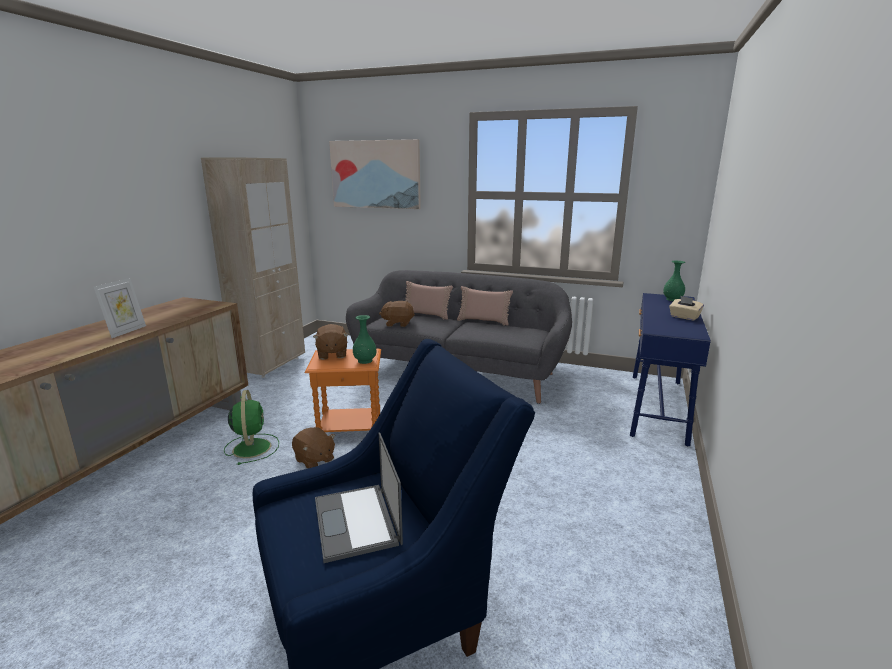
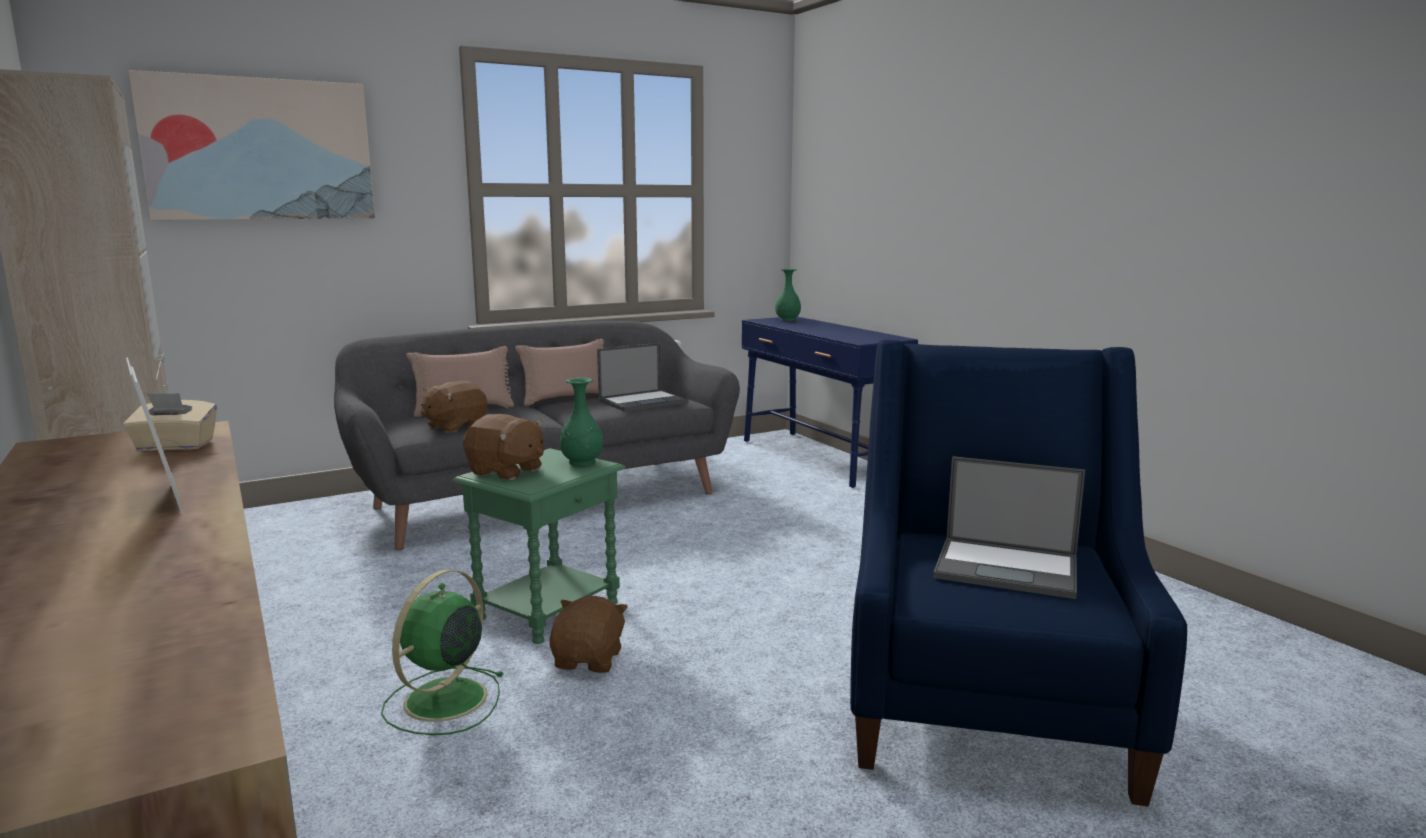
camera: 50 degrees left, 5 degrees down
green fan [224,390,279,465] -> green fan turned 90 degrees counterclockwise [381,569,503,735]
brown plush toy [292,427,335,469] -> brown plush toy turned 75 degrees counterclockwise [550,596,628,673]
orange side table [305,348,381,432] -> green side table [452,448,626,644]
beige tissue box [669,296,704,320] -> beige tissue box moved to [123,393,217,451]
none -> laptop [597,343,688,412]

